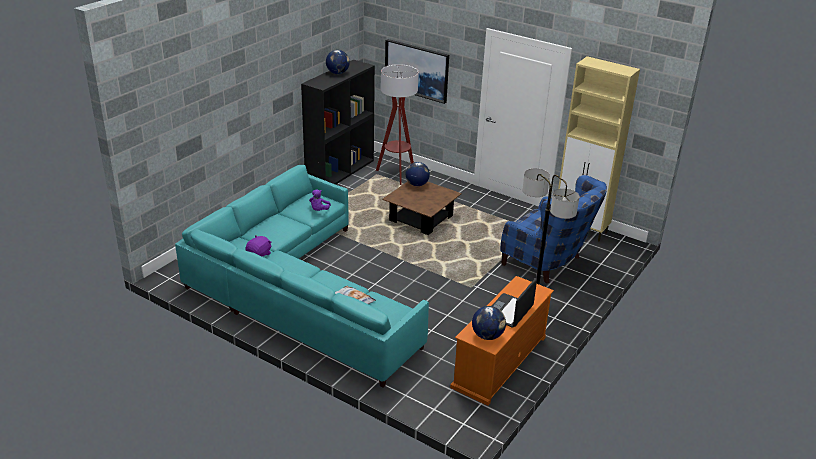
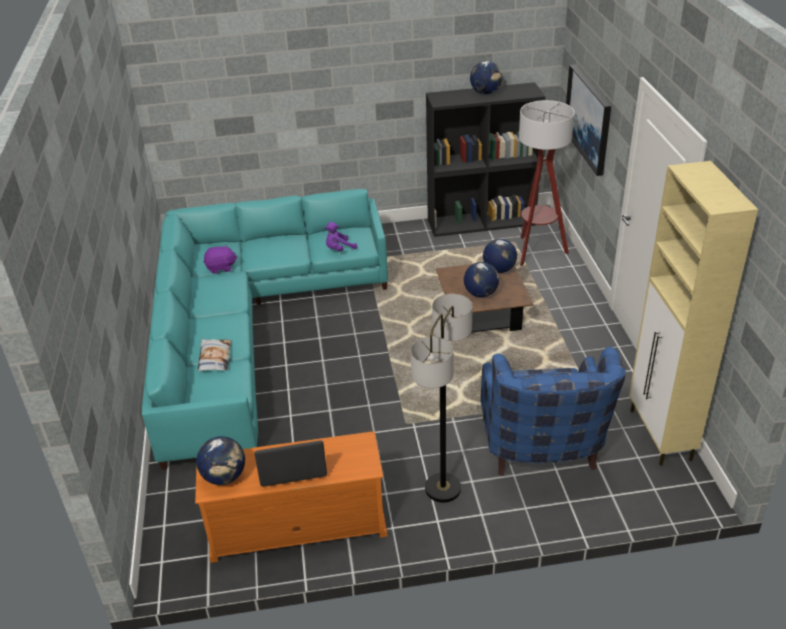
camera: 50 degrees right, 5 degrees up
none -> globe [464,262,499,297]

